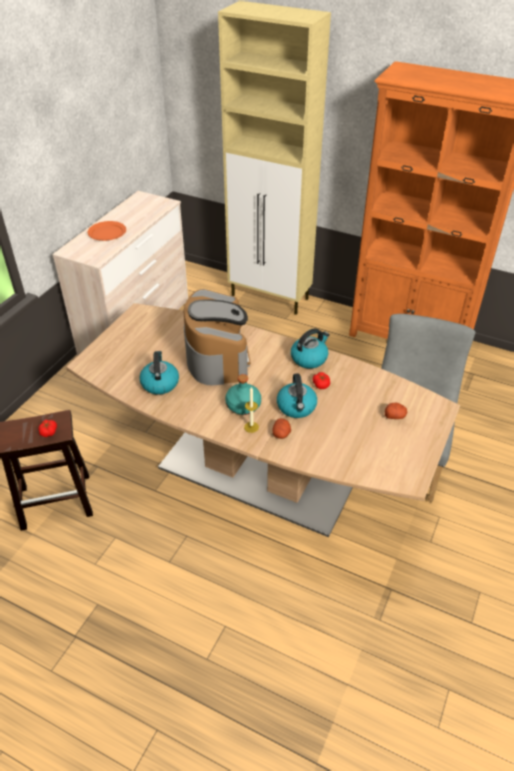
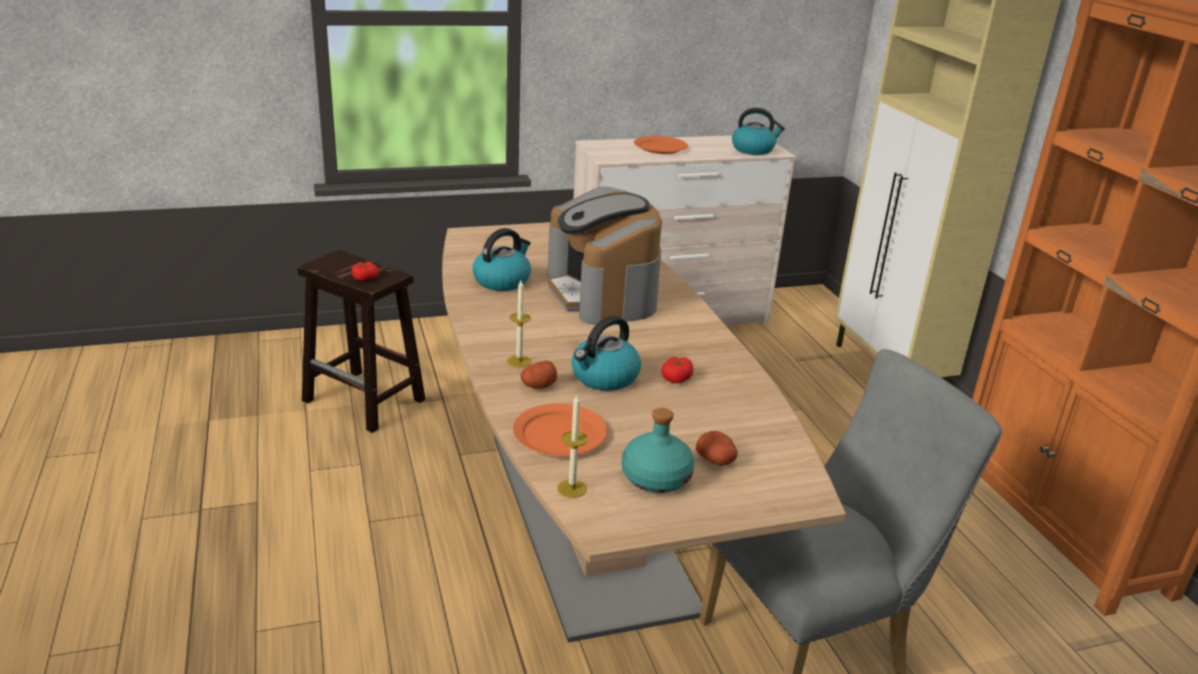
camera: 45 degrees right, 15 degrees down
coffee machine [183,289,251,385] -> coffee machine turned 120 degrees clockwise [548,187,662,325]
turquoise bottle [225,374,261,415] -> turquoise bottle moved to [622,408,695,493]
kettle [291,328,330,368] -> kettle moved to [732,108,785,155]
none -> orange plate [513,403,607,456]
none -> candle [557,395,588,498]

